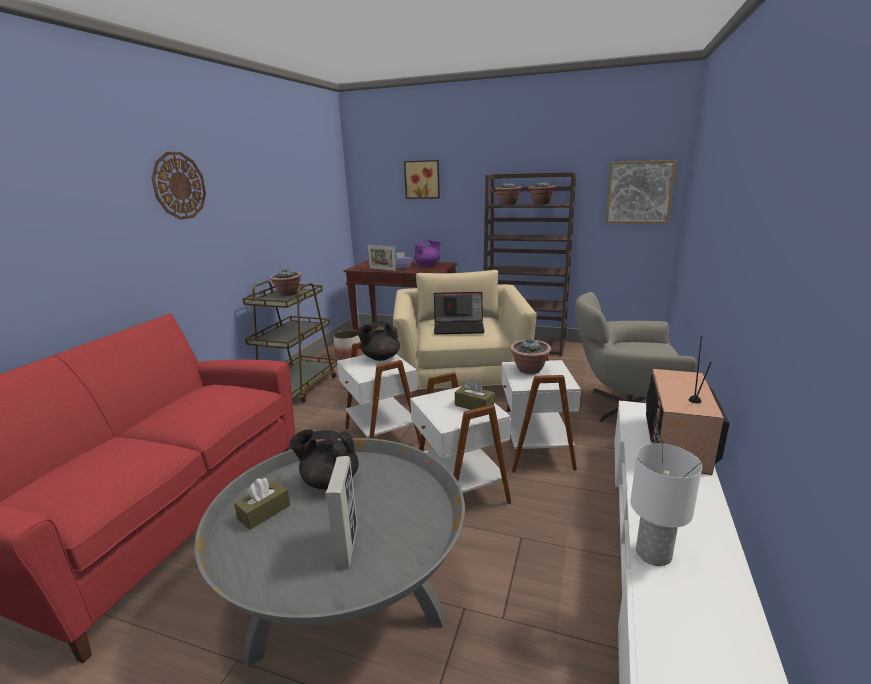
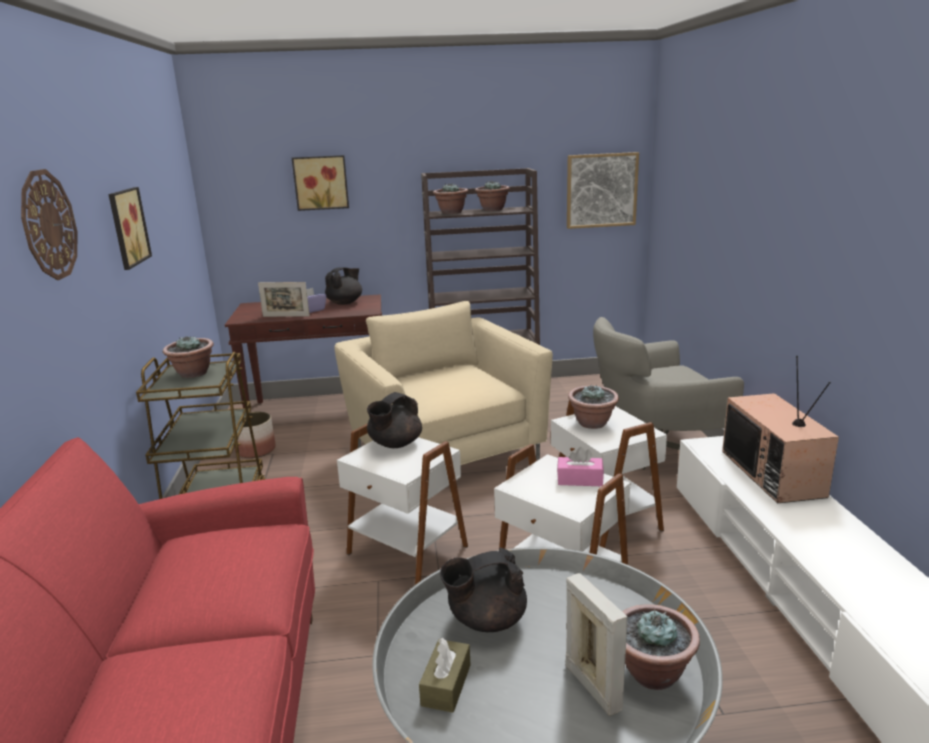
camera: 25 degrees left, 0 degrees up
purple teapot [414,240,441,266] -> black teapot [325,267,362,305]
laptop [434,292,485,334] -> none
brown tissue box [455,379,494,410] -> pink tissue box [557,447,604,486]
white table lamp [630,444,702,566] -> none
none -> picture [108,187,152,270]
none -> potted plant [622,604,700,690]

